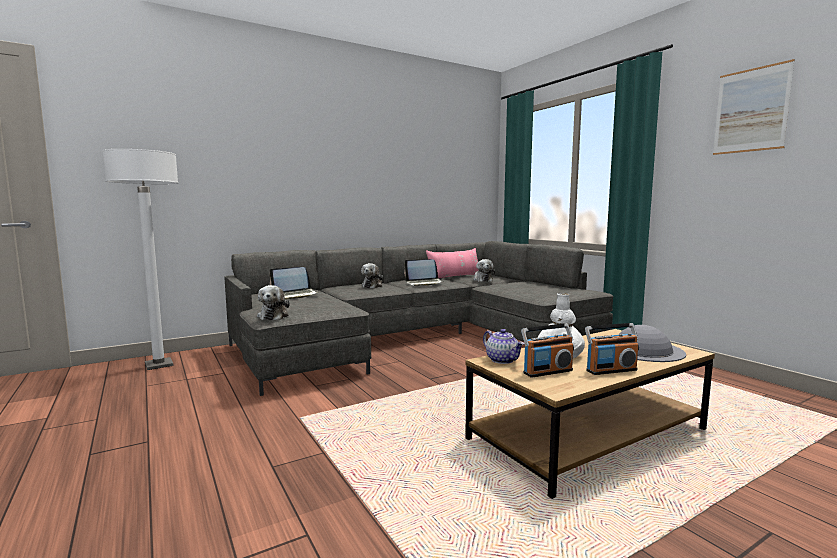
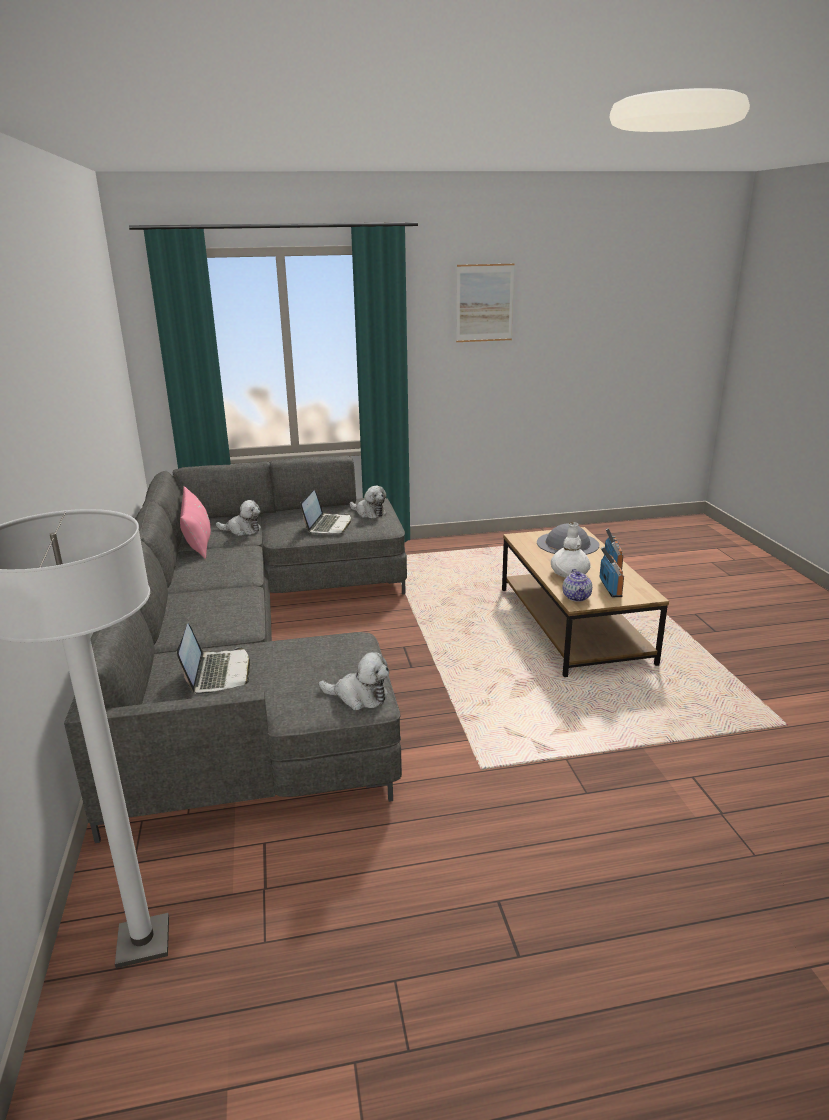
camera: 70 degrees left, 15 degrees up
plush toy [361,263,383,288] -> plush toy moved to [350,486,387,518]
laptop [404,259,444,286] -> laptop moved to [300,491,351,534]
teapot [483,329,524,364] -> teapot turned 105 degrees clockwise [563,569,592,602]

